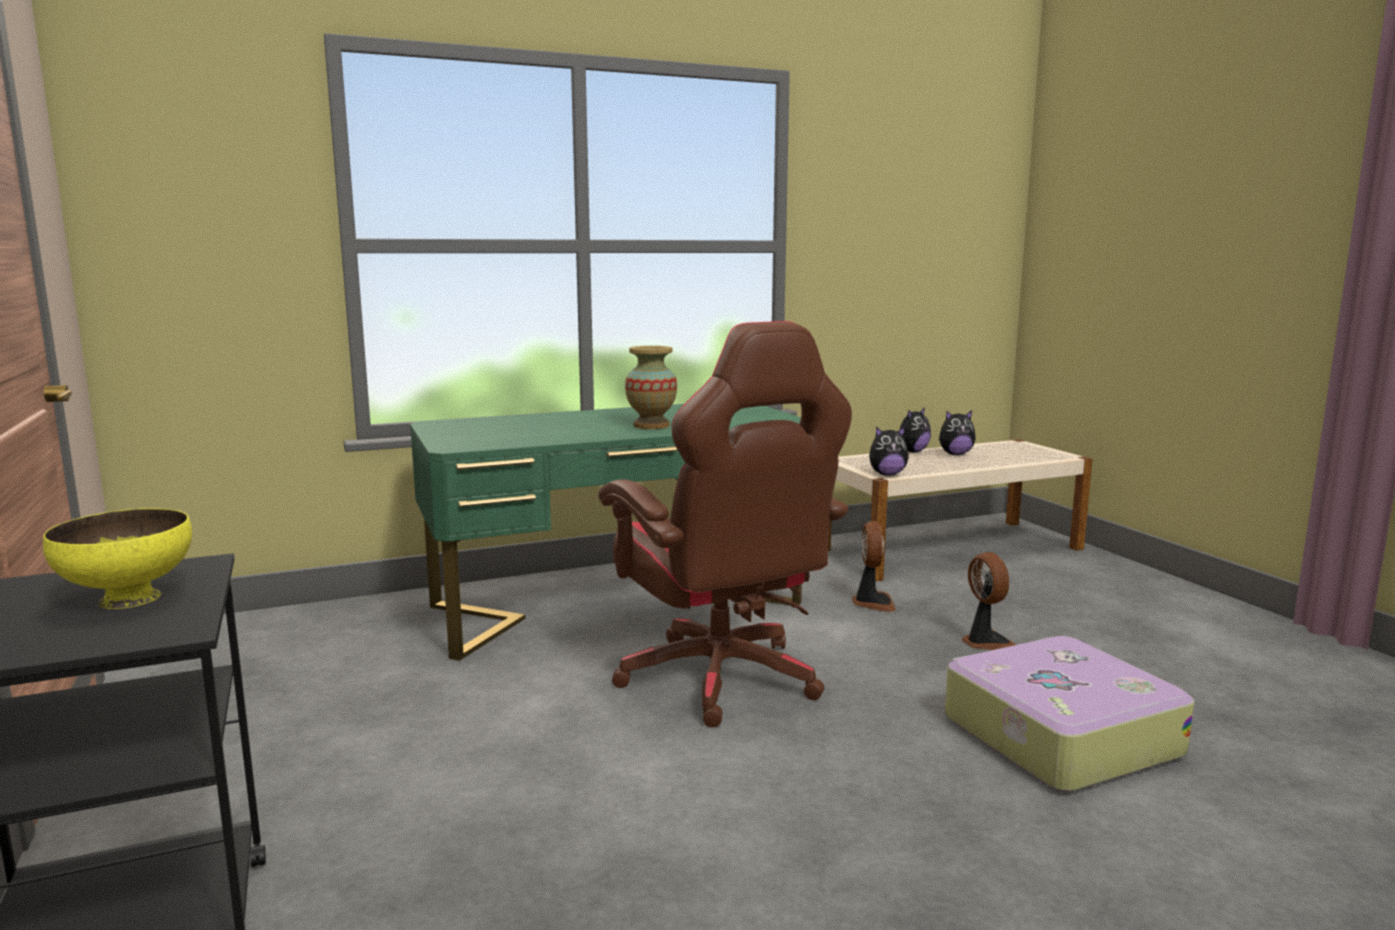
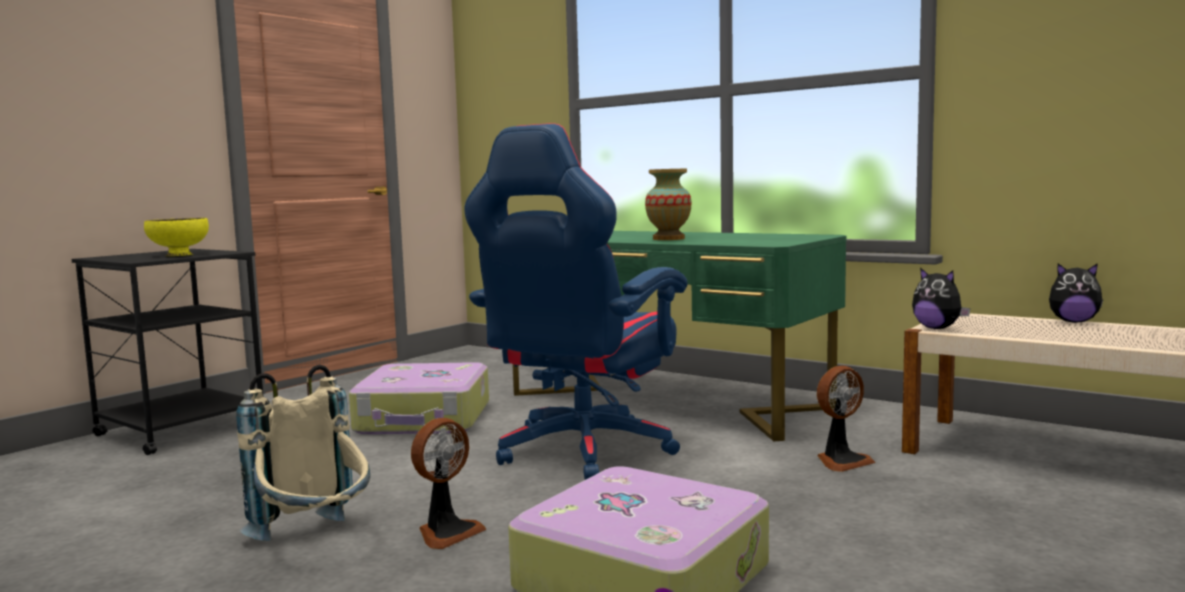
camera: 60 degrees right, 5 degrees down
brown office chair [598,321,852,727] -> blue office chair [465,123,688,480]
plush toy [939,411,976,455] -> none
fan [962,552,1016,650] -> fan moved to [411,418,486,549]
none -> beige backpack [236,364,370,541]
none -> suitcase [349,362,489,434]

